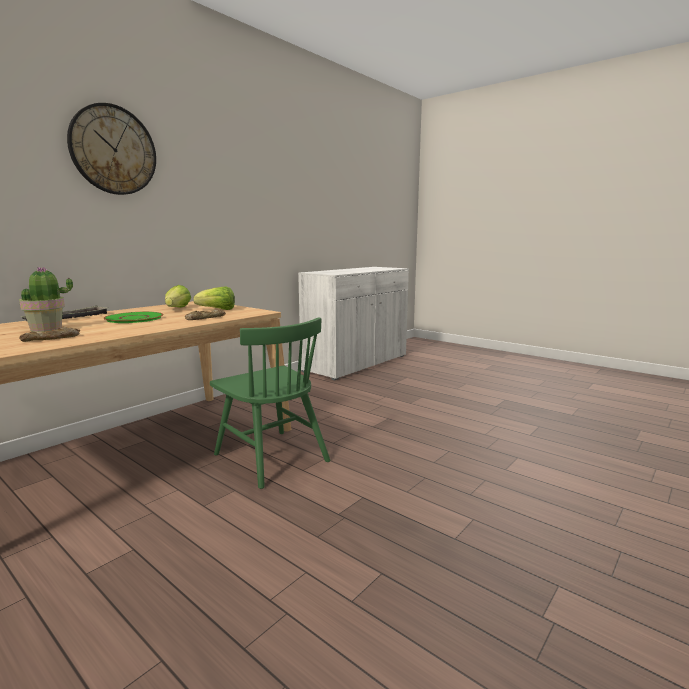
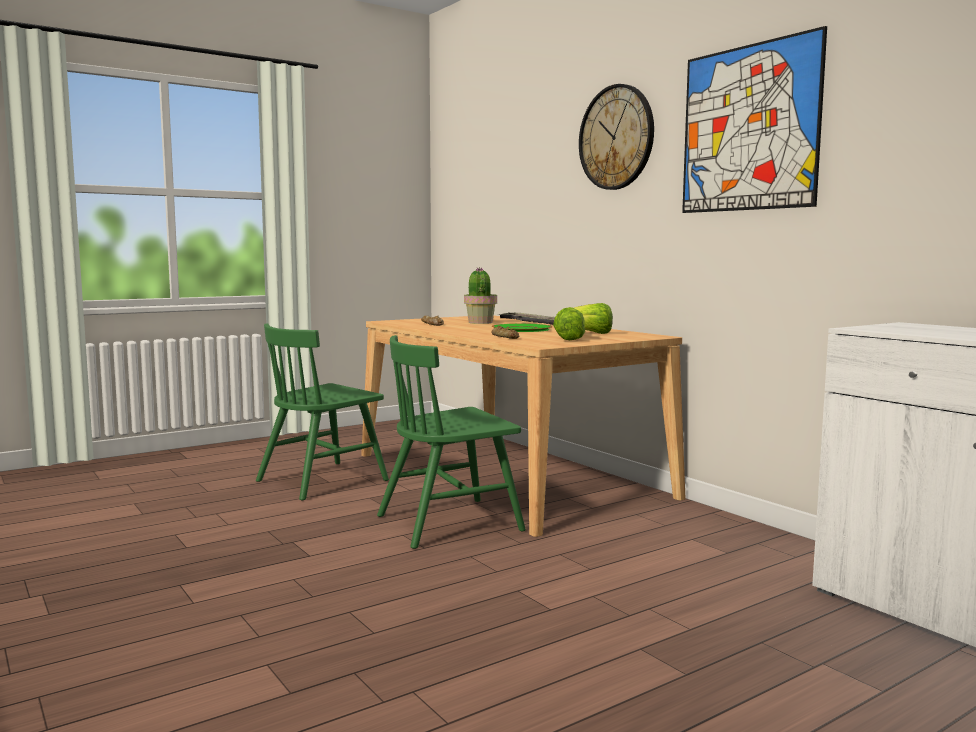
camera: 105 degrees right, 5 degrees down
none -> green chair [256,323,389,500]
none -> picture [682,26,827,213]

